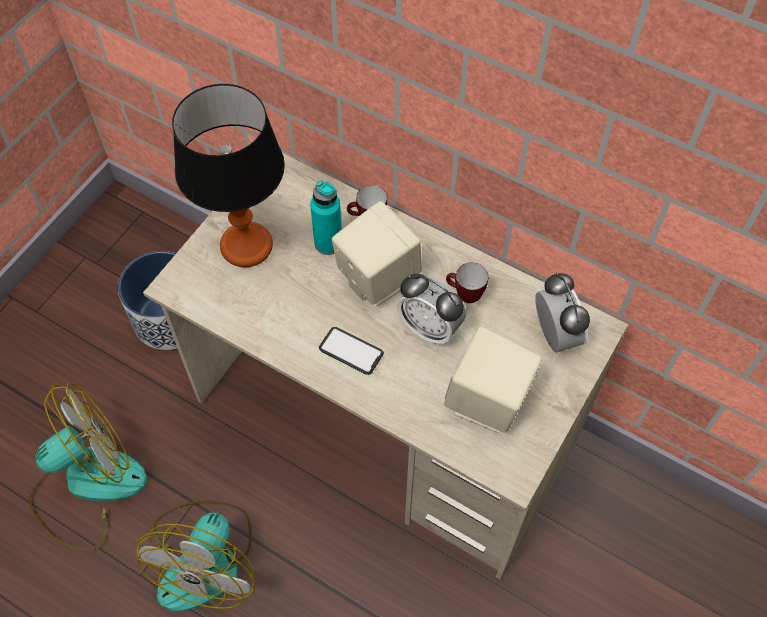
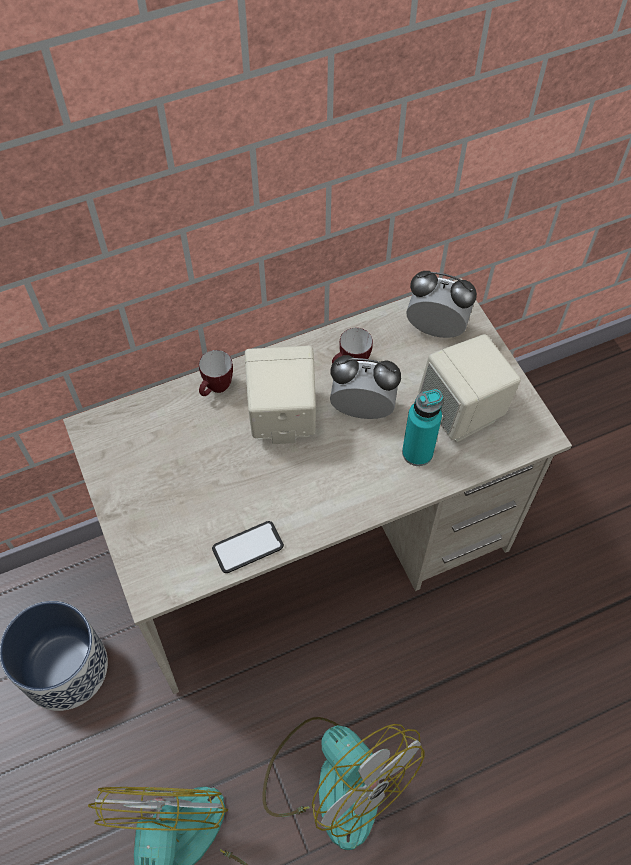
camera: 55 degrees left, 0 degrees up
table lamp [172,84,285,267] -> none
turquoise bottle [310,180,342,255] -> turquoise bottle moved to [402,389,443,466]
phone [319,327,384,375] -> phone moved to [212,521,284,573]
alarm clock [397,274,466,345] -> alarm clock turned 150 degrees counterclockwise [330,355,401,419]

